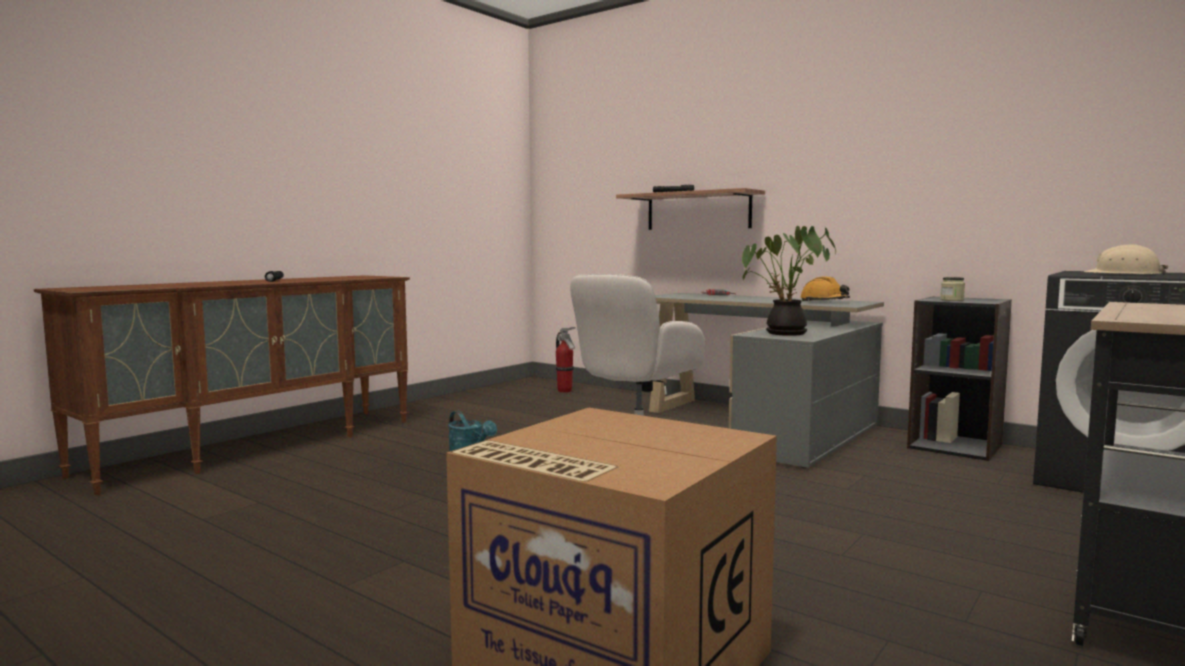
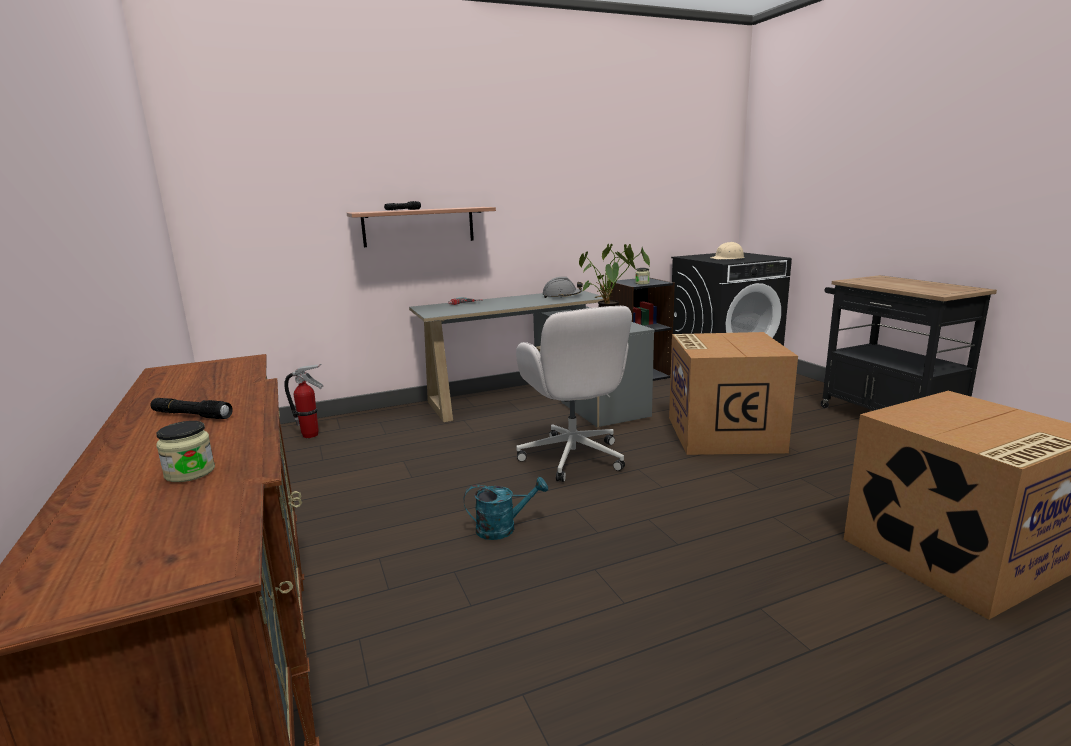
camera: 60 degrees left, 10 degrees up
orange hard hat [800,276,850,301] -> grey hard hat [543,277,583,298]
none -> jar [156,421,215,482]
none -> cardboard box [669,332,798,455]

